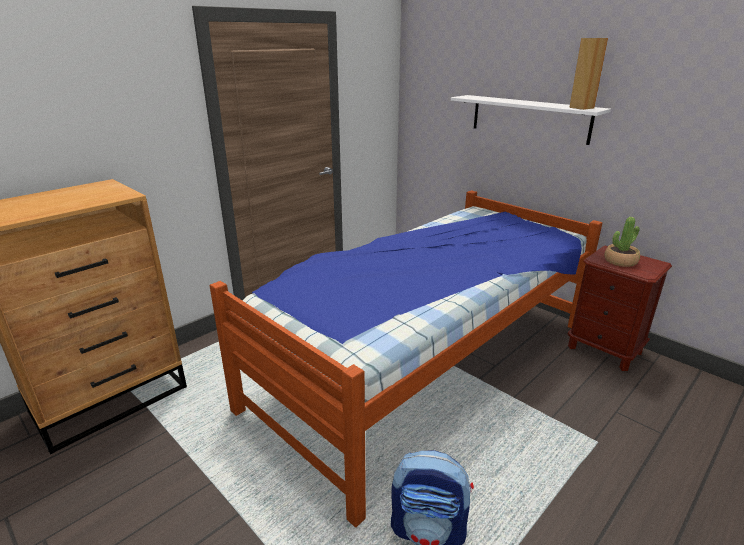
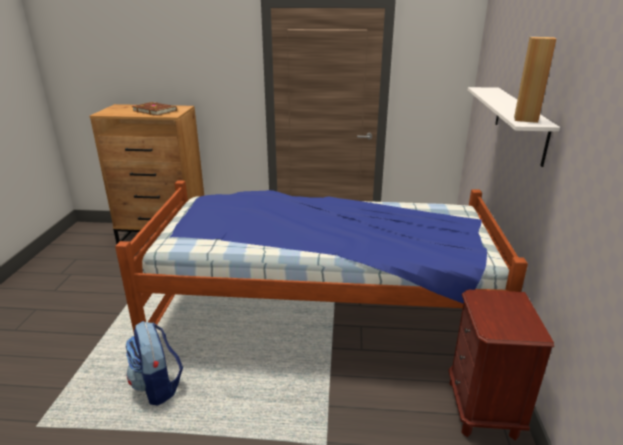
camera: 50 degrees right, 0 degrees up
potted plant [604,217,640,267] -> none
none -> brown book [132,102,177,116]

